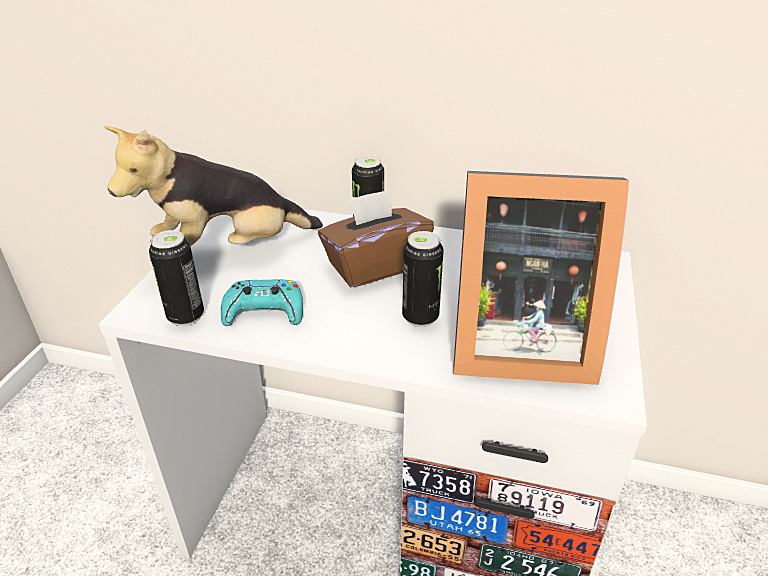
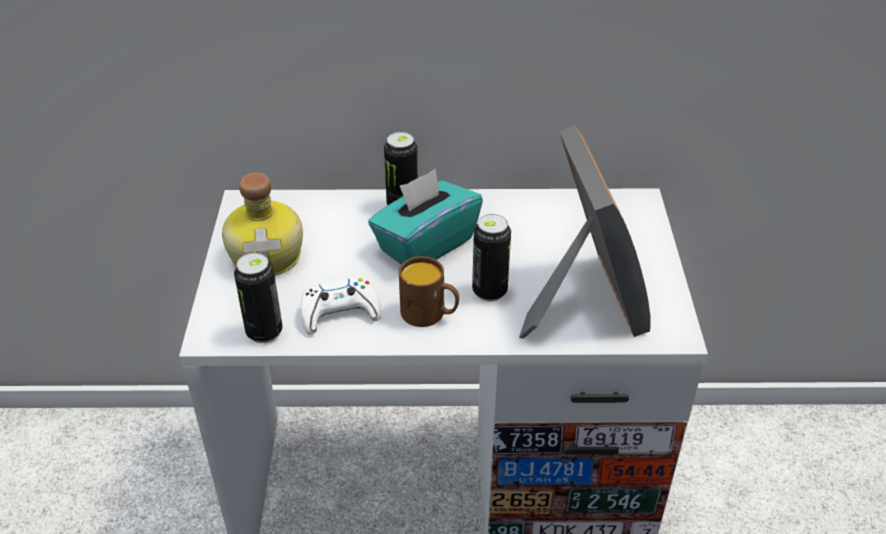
camera: 15 degrees left, 5 degrees up
plush toy [105,126,323,261] -> bottle [222,173,303,276]
turquoise game controller [221,279,303,326] -> white game controller [300,278,381,335]
brown tissue box [318,189,434,287] -> turquoise tissue box [368,169,483,265]
picture frame [453,171,629,385] -> picture frame turned 90 degrees counterclockwise [519,125,651,339]
none -> brown mug [399,256,459,327]

